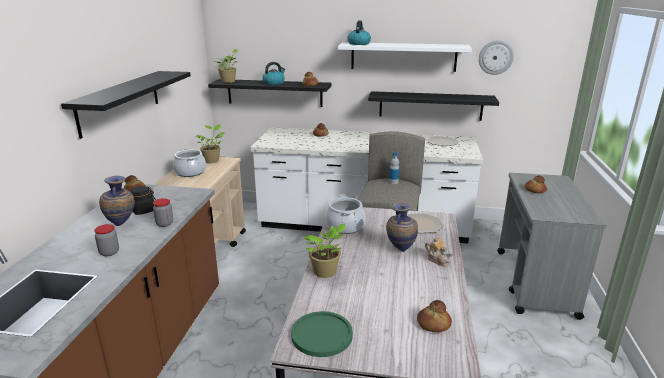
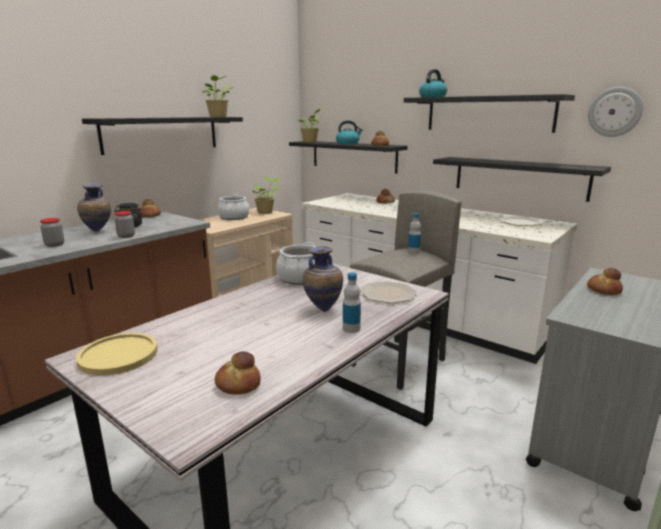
camera: 30 degrees right, 5 degrees down
green plate [291,311,353,357] -> yellow plate [76,333,157,376]
potted plant [303,223,346,278] -> potted plant moved to [202,75,233,117]
white shelf [338,42,472,72] -> black shelf [404,94,575,133]
teapot [425,237,454,267] -> bottle [343,272,361,333]

